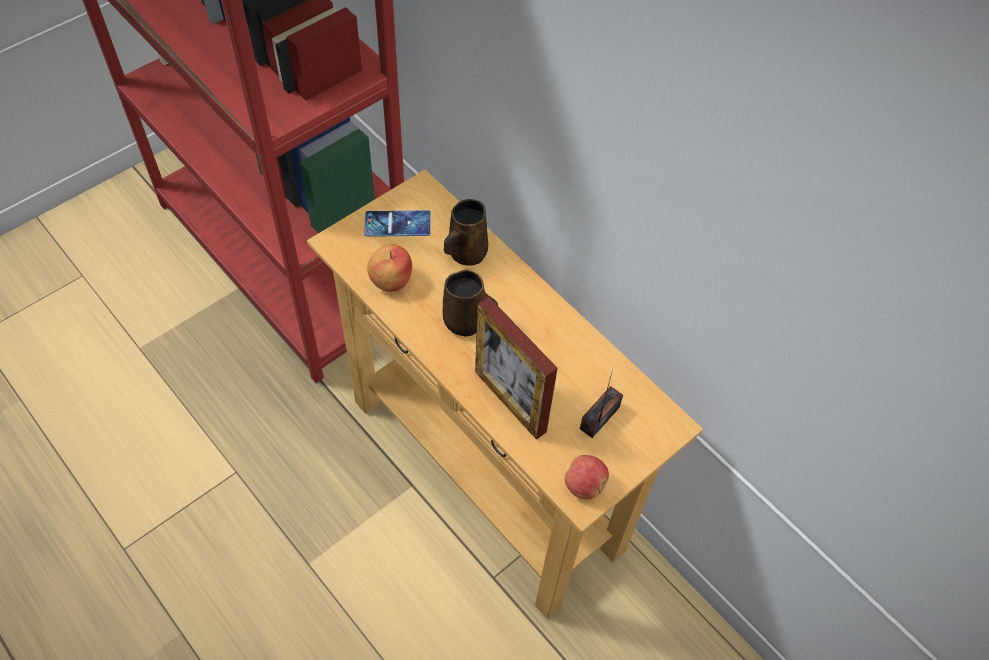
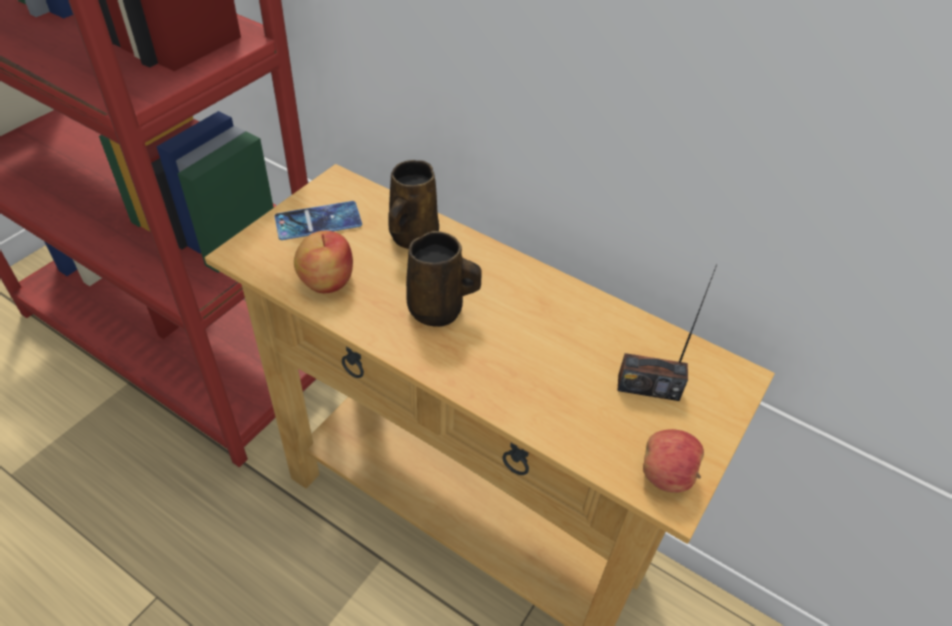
camera: 15 degrees left, 10 degrees down
picture frame [475,297,558,440] -> none
radio [580,370,623,438] -> radio turned 105 degrees counterclockwise [617,264,717,401]

